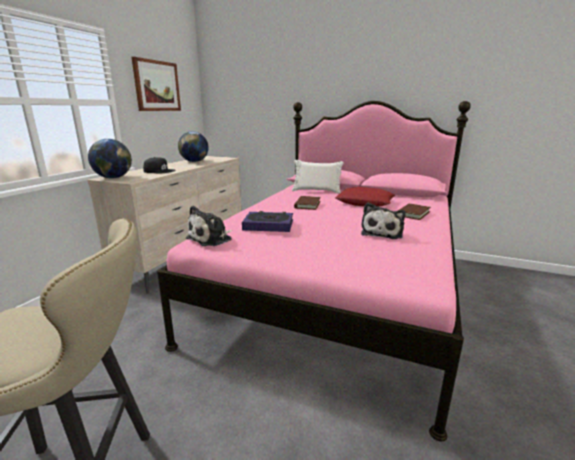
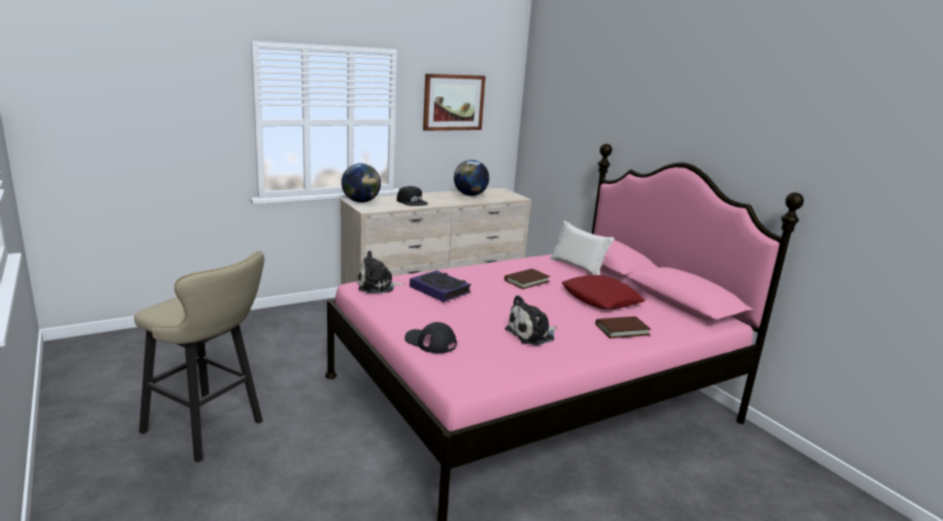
camera: 35 degrees right, 0 degrees up
none -> black cap [405,322,457,353]

